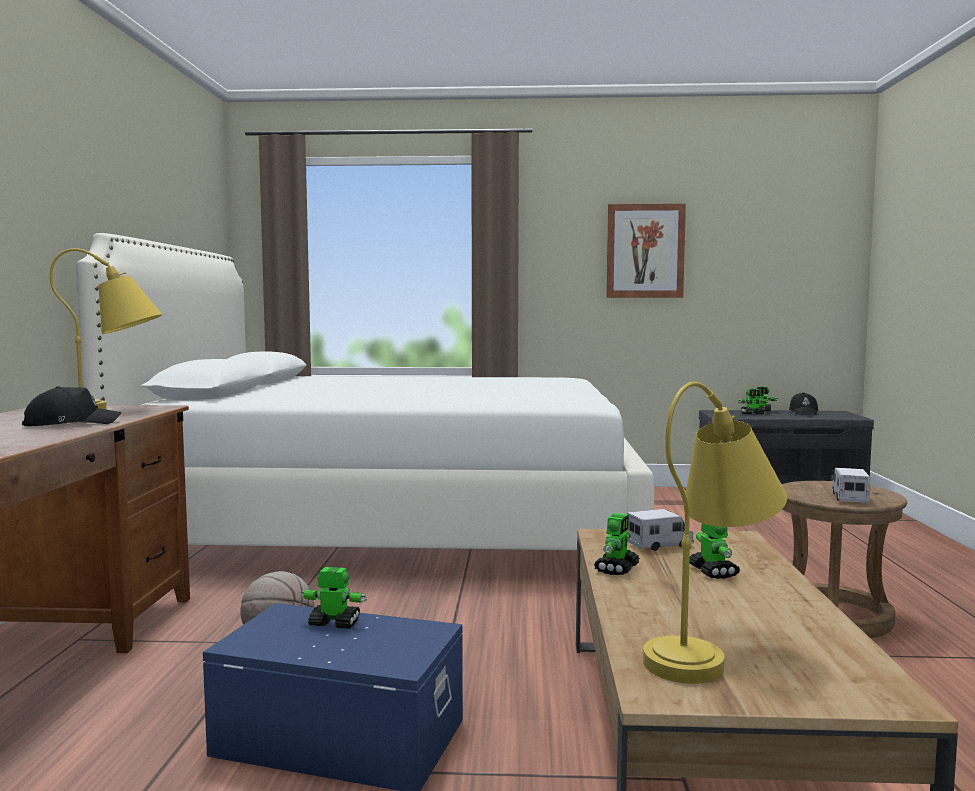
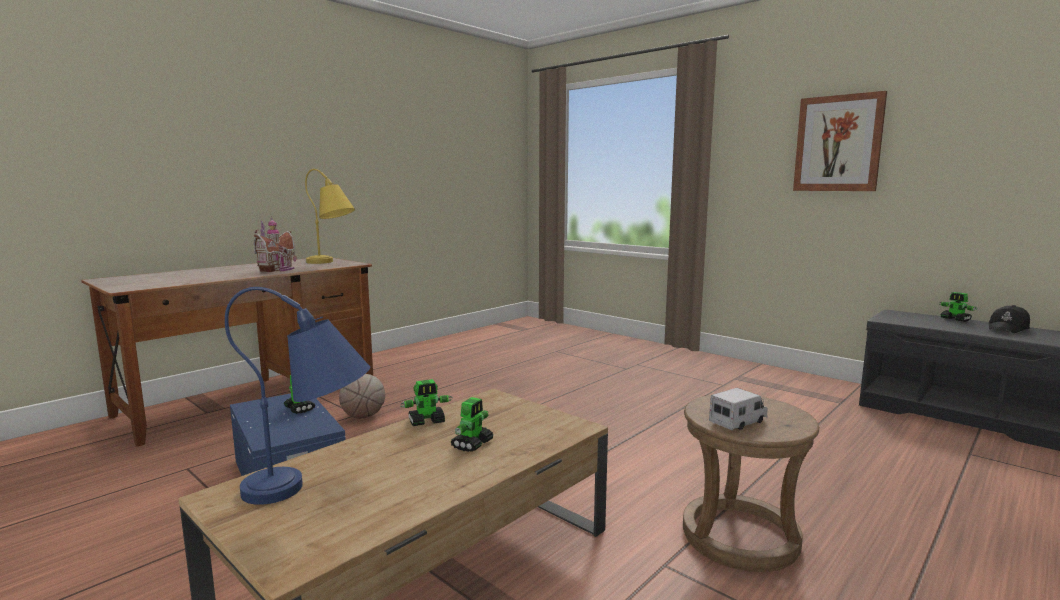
camera: 40 degrees right, 5 degrees up
black cap [22,386,122,426] -> toy house [253,217,297,272]
white bed [76,233,654,550] -> none
toy truck [627,509,694,551] -> none
yellow table lamp [643,382,787,684] -> blue table lamp [225,287,370,505]
toy robot [738,389,769,414] -> none

